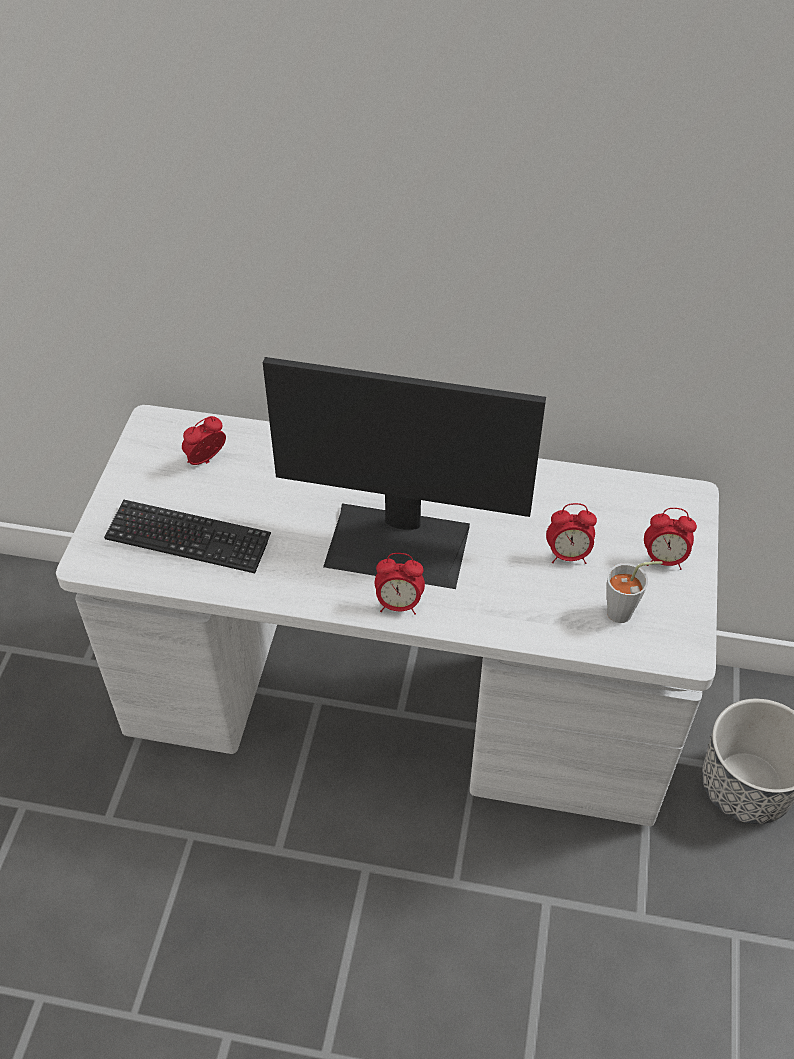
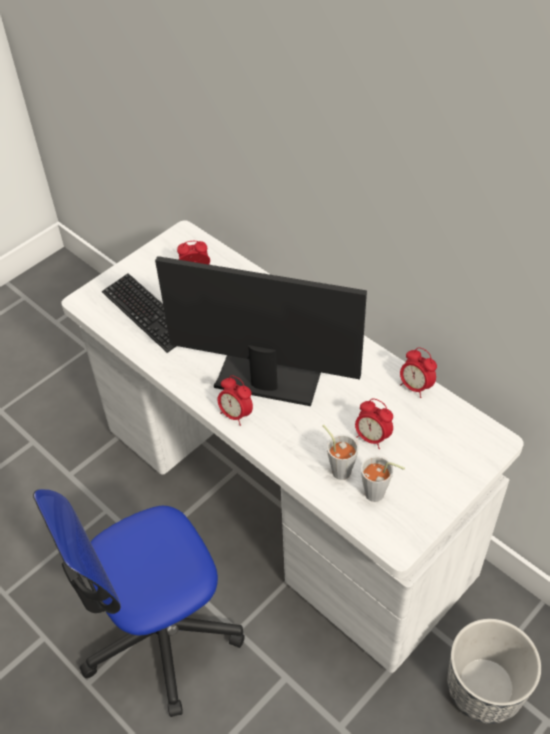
camera: 35 degrees right, 0 degrees up
monitor [263,357,546,589] -> monitor turned 150 degrees clockwise [155,256,367,406]
alarm clock [644,508,697,570] -> alarm clock moved to [400,347,437,398]
none -> office chair [33,489,245,717]
none -> grey cup [322,425,359,480]

